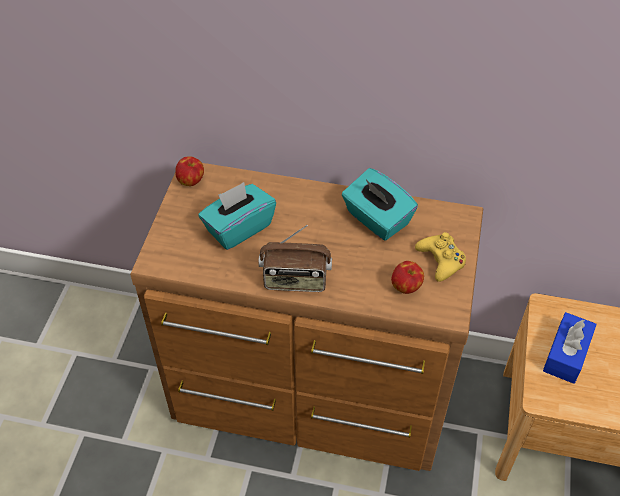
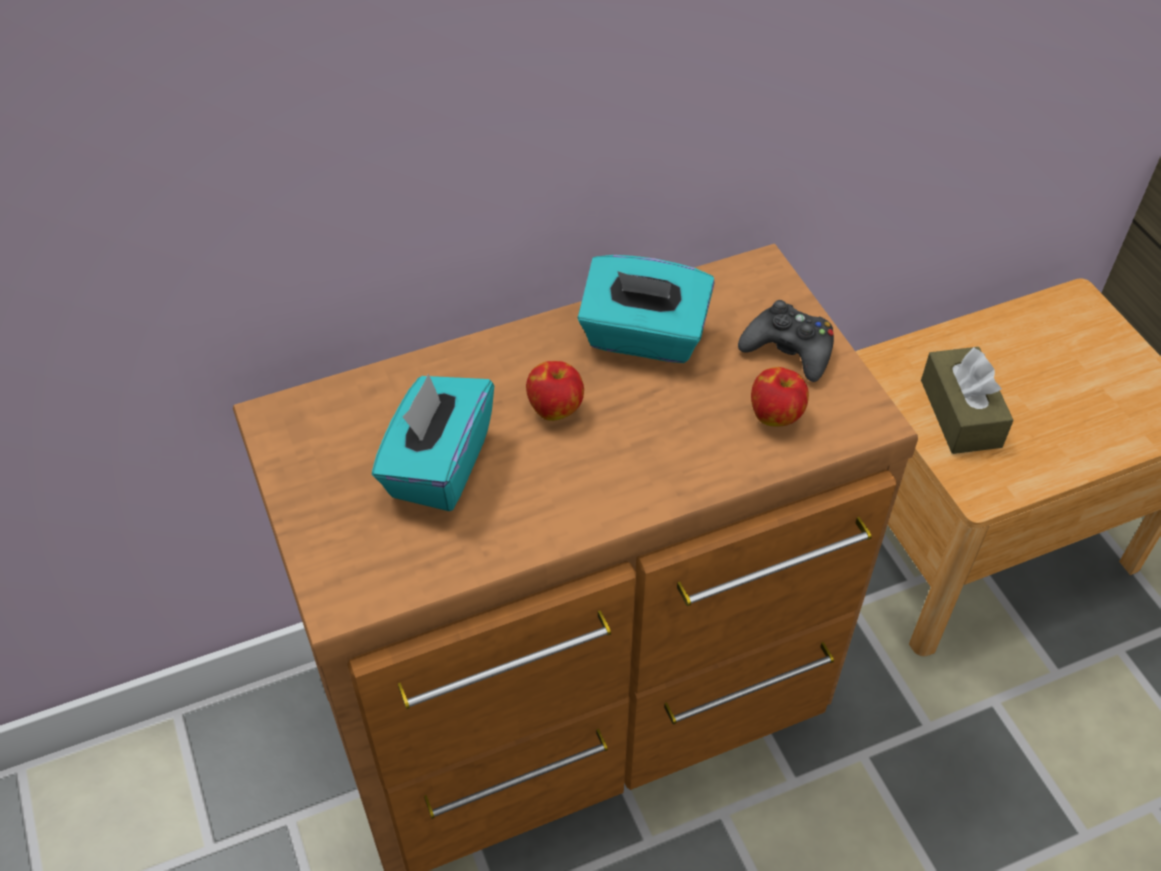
camera: 35 degrees left, 0 degrees up
apple [175,156,204,186] -> apple moved to [526,361,584,421]
radio [259,225,332,292] -> none
yellow game controller [415,232,466,282] -> black game controller [738,300,834,382]
blue tissue box [543,312,597,384] -> brown tissue box [921,347,1013,454]

